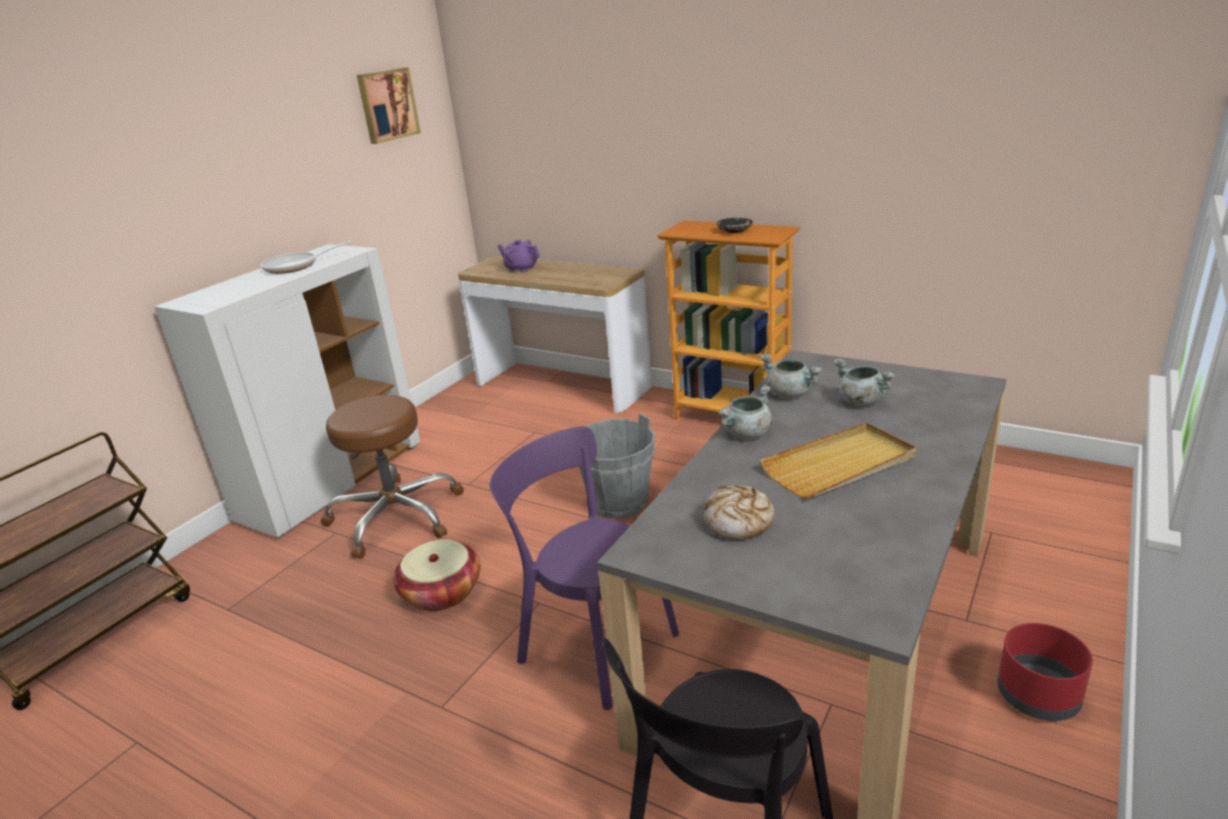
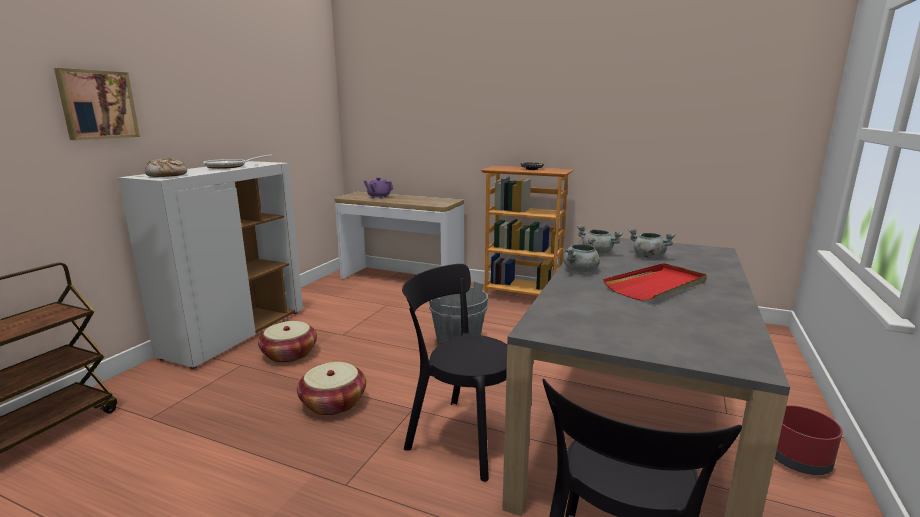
camera: 10 degrees left, 10 degrees down
brown stool [321,395,464,559] -> basket [258,321,317,363]
picture [357,67,421,144] -> picture moved to [54,68,140,140]
purple chair [490,426,679,710] -> black chair [402,264,507,482]
bread [704,485,775,540] -> bread moved to [145,158,187,177]
beige tray [760,423,916,498] -> red tray [603,263,707,301]

